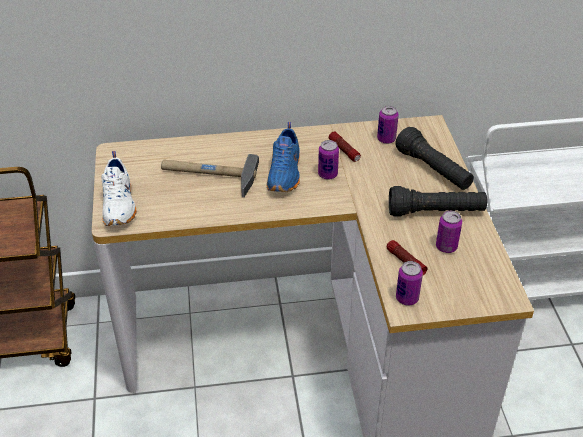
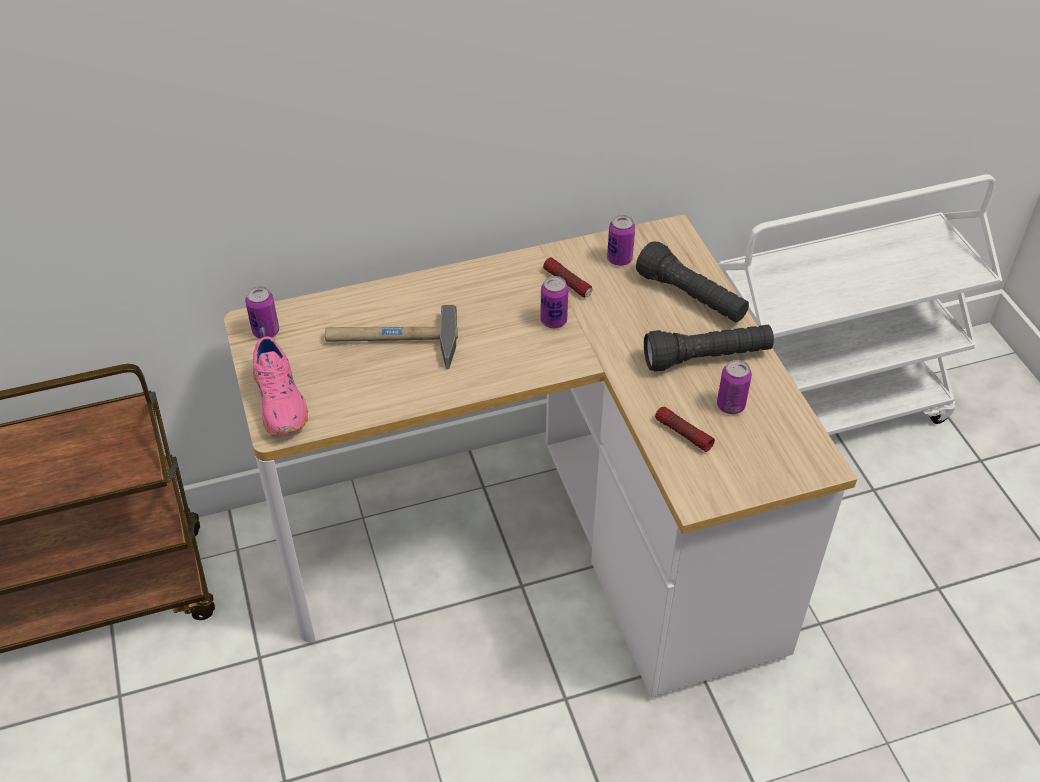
camera: 10 degrees left, 5 degrees up
white shoe [101,151,136,226] -> pink shoe [253,327,308,436]
blue shoe [267,122,300,192] -> none
can [396,261,423,306] -> can moved to [245,286,279,339]

